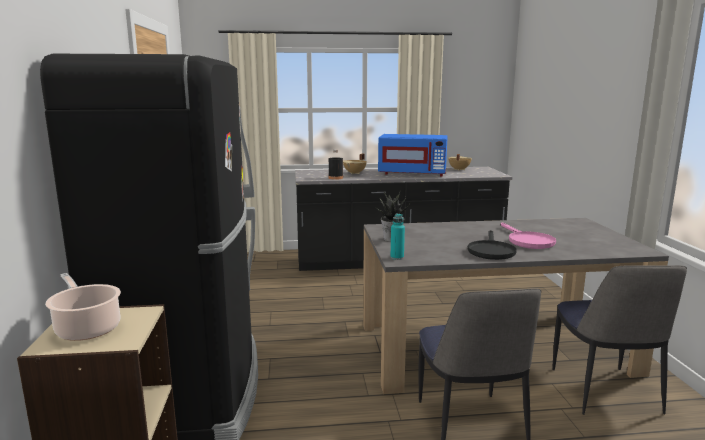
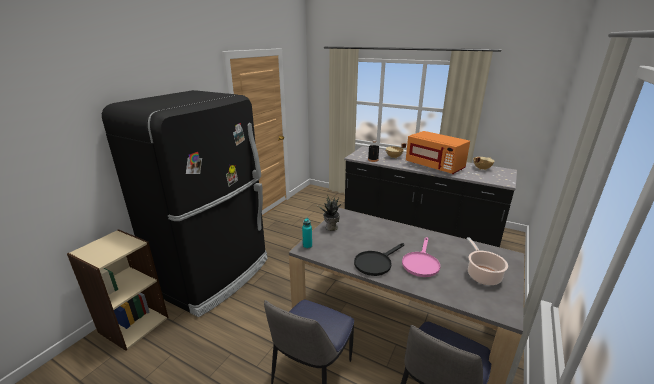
camera: 35 degrees right, 10 degrees up
cooking pot [45,273,121,341] -> cooking pot moved to [466,237,508,285]
blue microwave [378,134,448,176] -> orange microwave [406,131,470,174]

